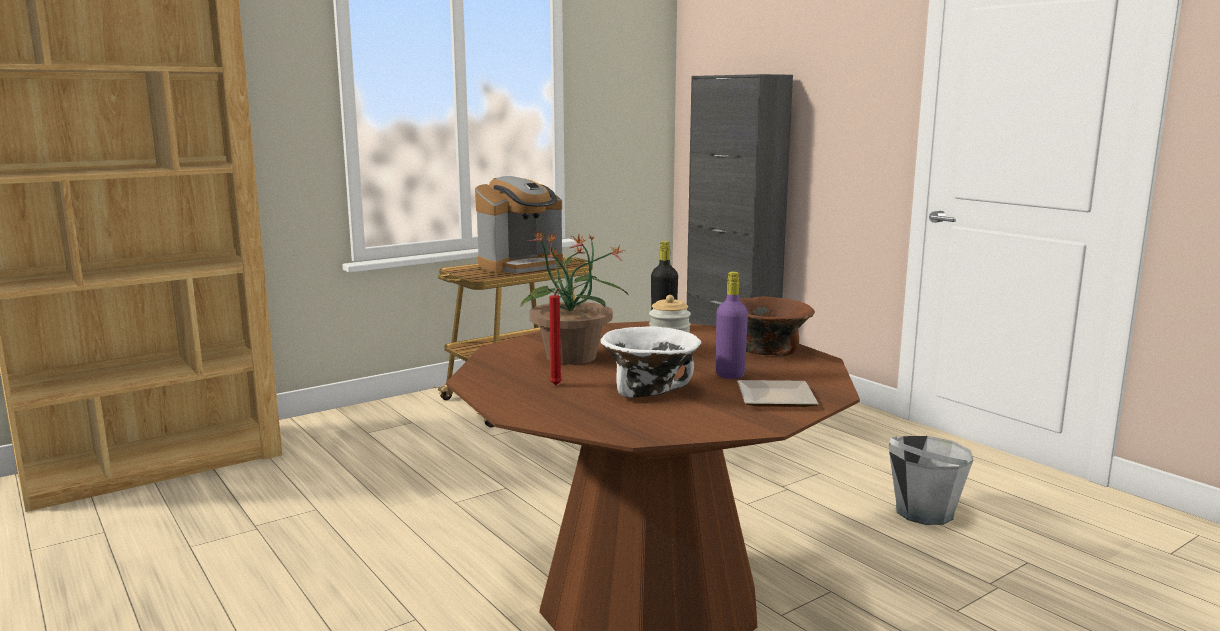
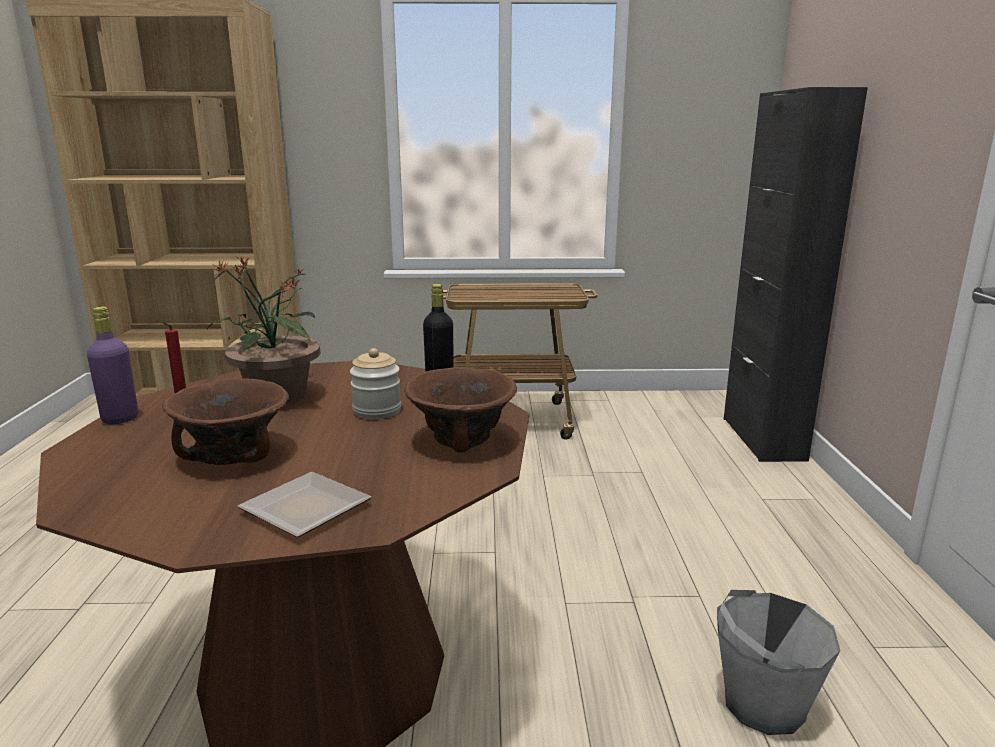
camera: 35 degrees right, 5 degrees up
coffee machine [475,176,563,273] -> none
white bowl [600,326,701,398] -> brown bowl [162,378,289,465]
purple bottle [716,272,748,379] -> purple bottle moved to [87,307,138,424]

